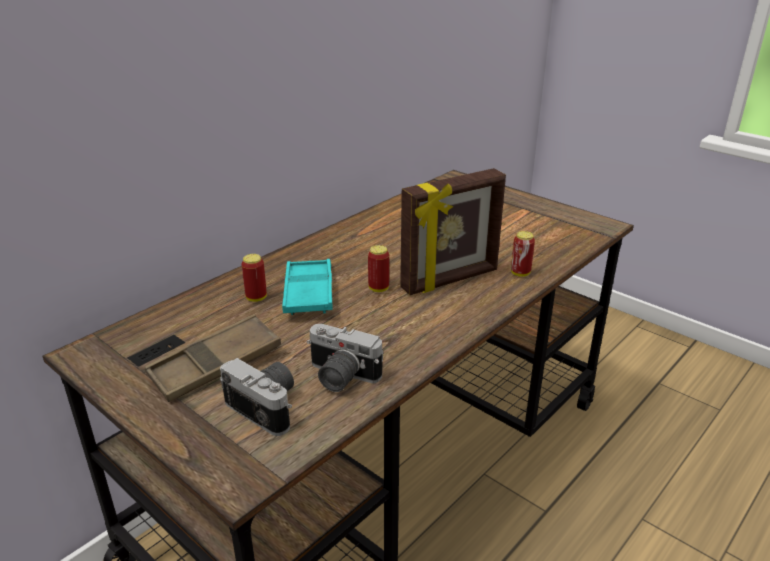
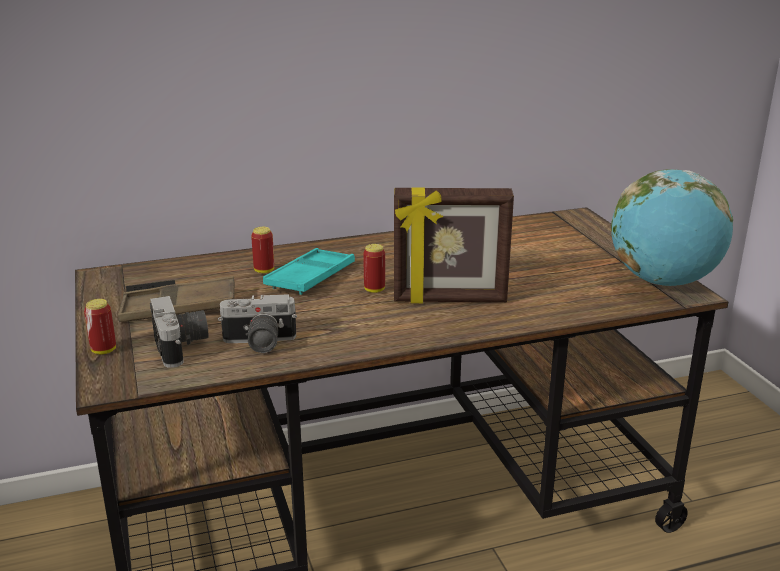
camera: 30 degrees right, 5 degrees down
camera [307,324,384,392] -> camera turned 60 degrees counterclockwise [218,294,297,353]
can [511,231,535,277] -> can moved to [84,299,116,354]
none -> globe [611,169,733,286]

